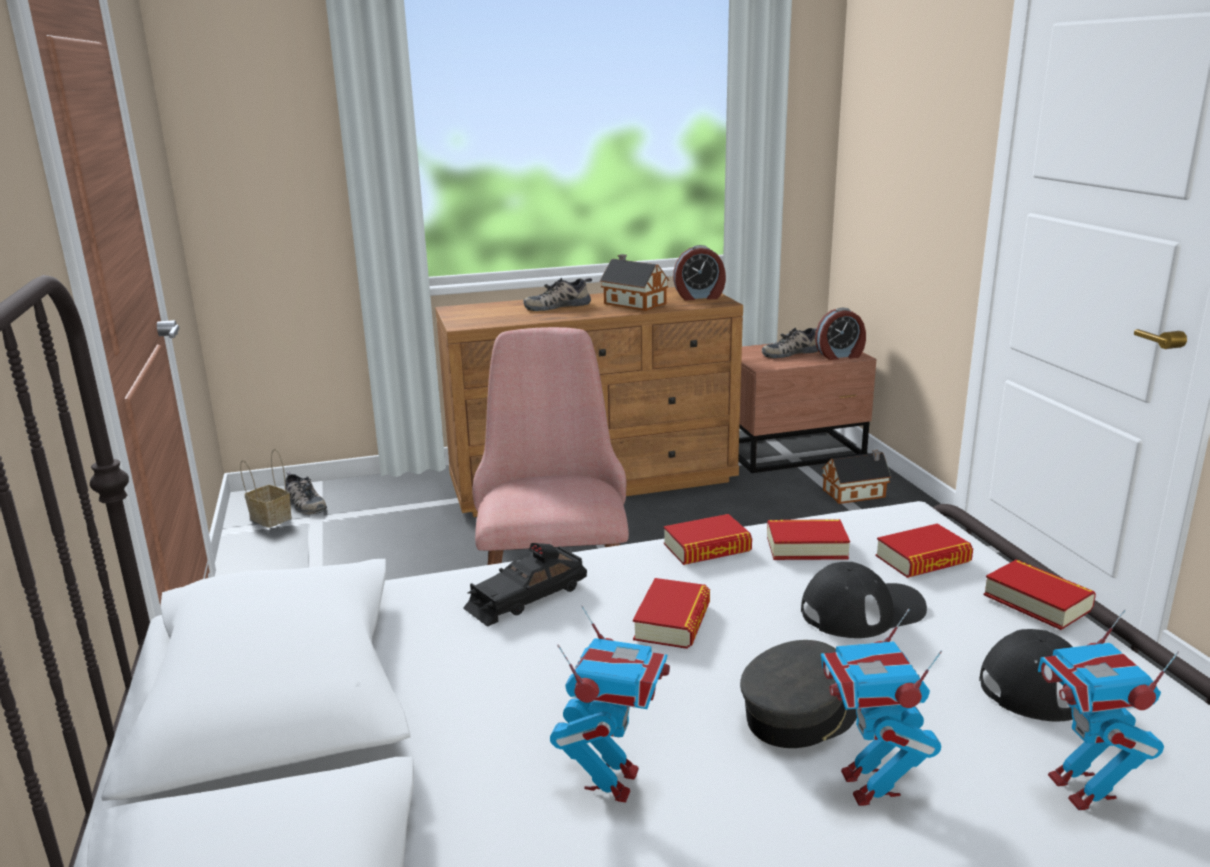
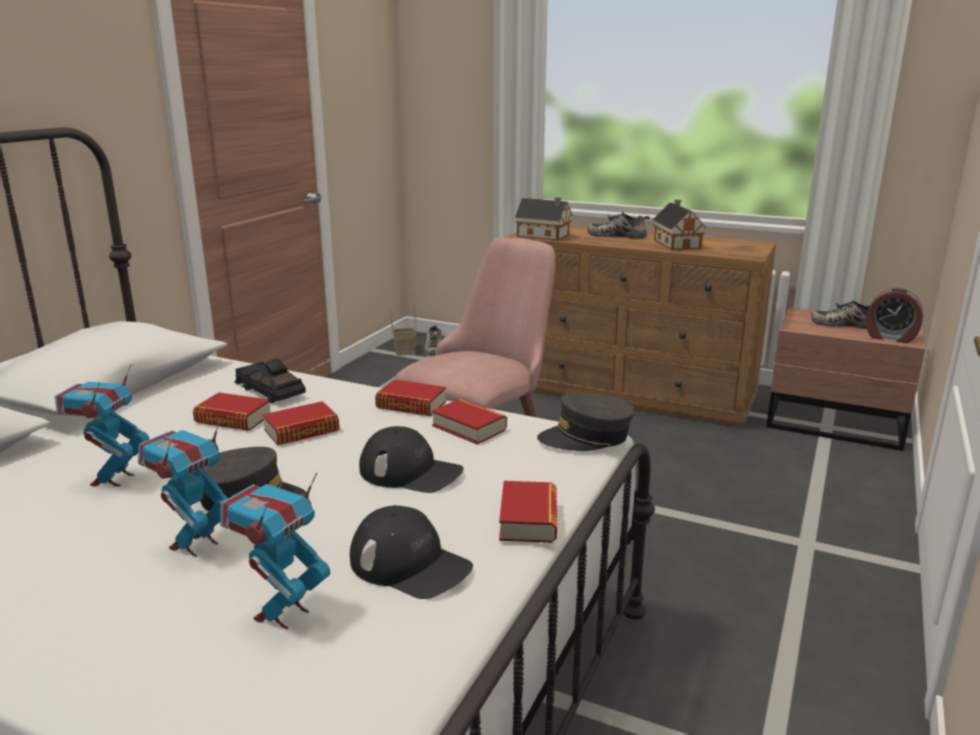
camera: 40 degrees right, 0 degrees up
black toy car [463,543,587,627] -> black toy car turned 45 degrees clockwise [234,358,306,403]
toy robot [550,605,670,802] -> toy robot turned 135 degrees clockwise [55,364,149,486]
alarm clock [673,245,726,300] -> none
toy house [822,450,891,504] -> toy house moved to [515,197,573,241]
book [876,524,973,578] -> book moved to [193,393,271,431]
none -> grey cap [537,393,635,451]

